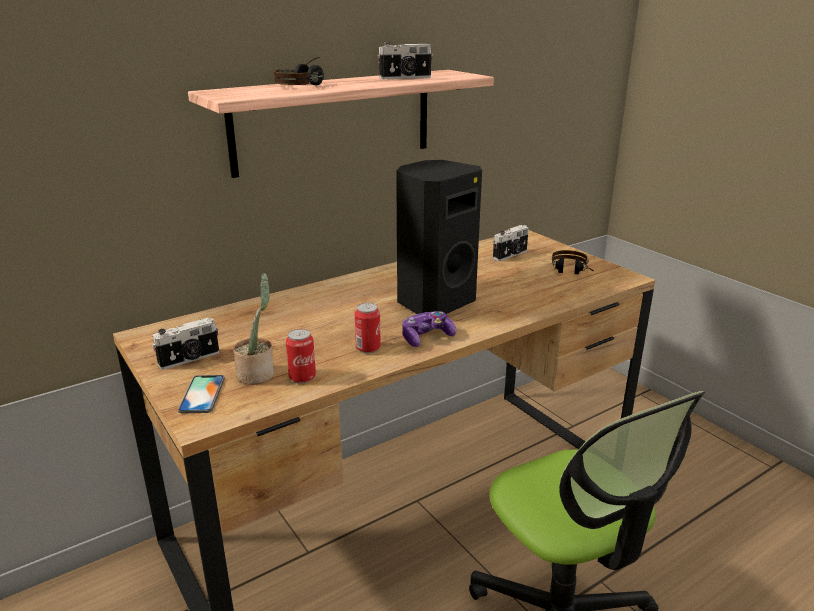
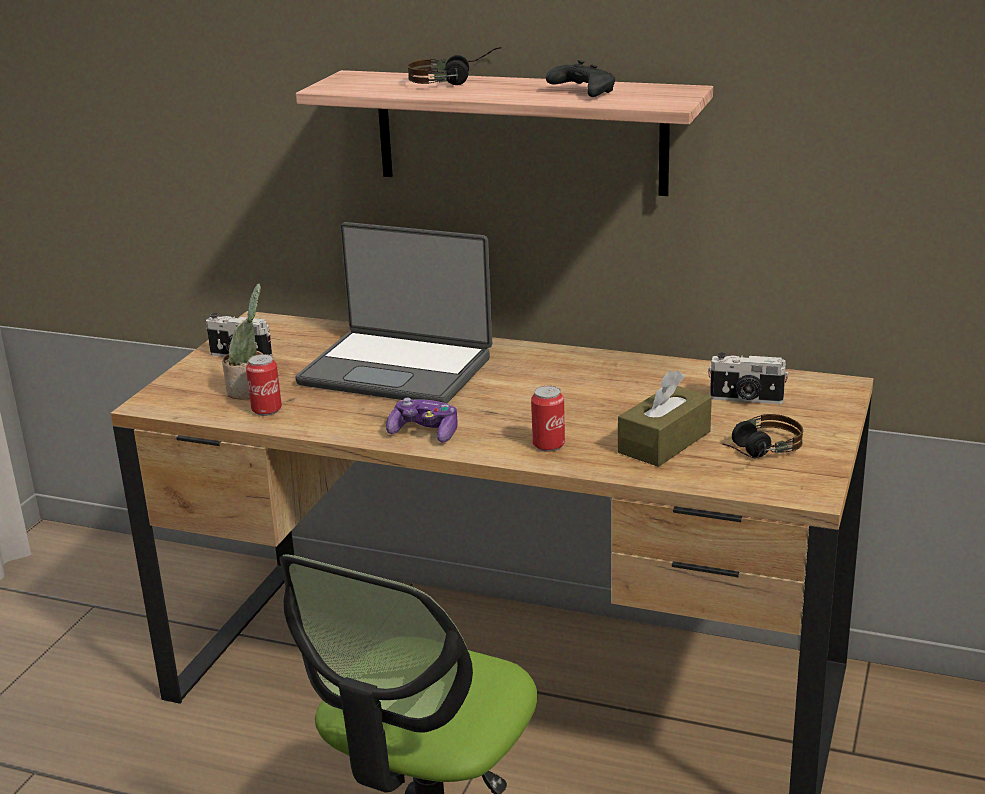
camera: 55 degrees right, 0 degrees up
phone [178,375,225,413] -> none
can [355,303,381,353] -> can moved to [531,386,565,451]
camera [377,42,433,79] -> black game controller [546,60,615,97]
black speaker [396,160,482,314] -> none
none -> laptop [295,222,492,404]
none -> brown tissue box [618,370,712,467]

